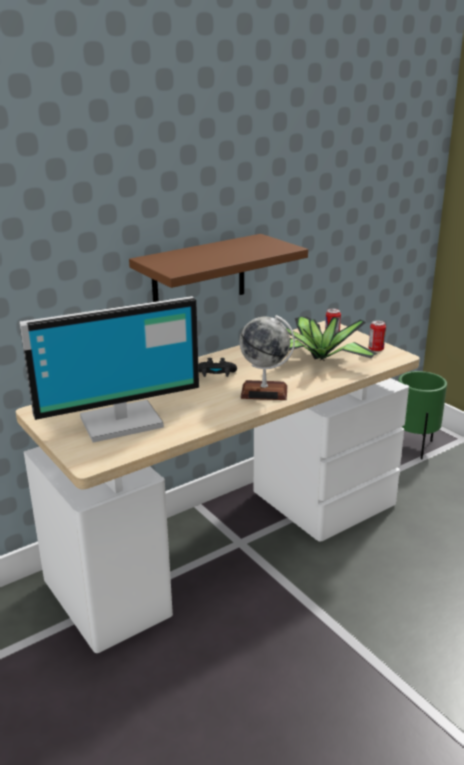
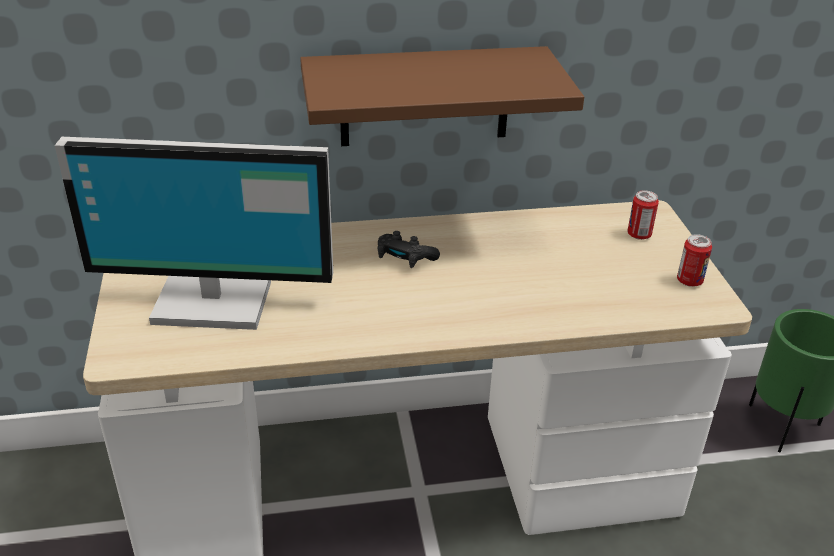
camera: 25 degrees right, 10 degrees up
globe [240,315,295,400] -> none
potted plant [286,317,378,361] -> none

